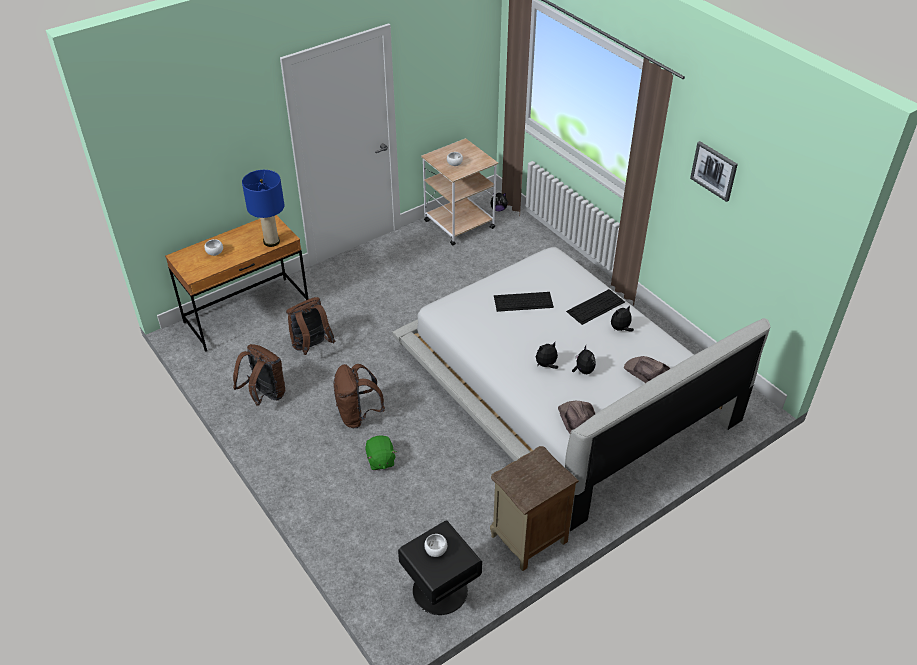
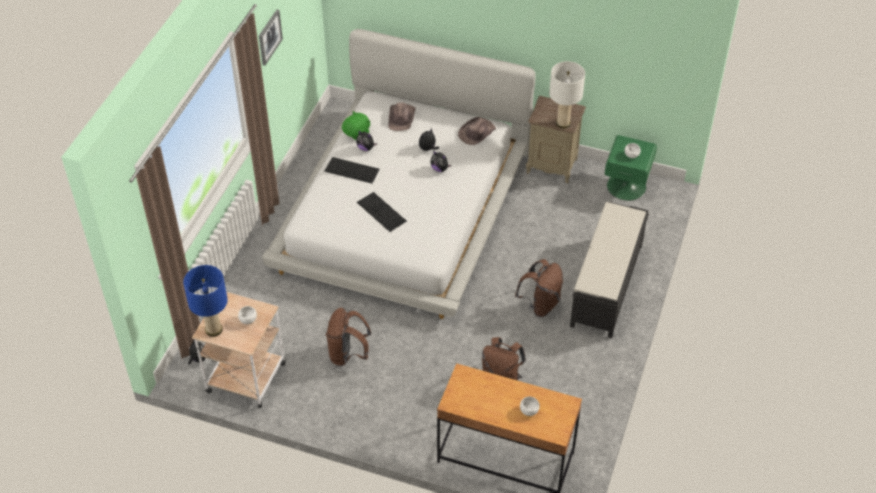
camera: 125 degrees left, 5 degrees up
brown backpack [233,344,285,406] -> brown backpack moved to [326,308,371,366]
blue table lamp [242,170,284,247] -> blue table lamp moved to [183,265,228,337]
green plush toy [365,435,397,470] -> green plush toy moved to [342,111,370,140]
black nightstand [398,520,482,615] -> green nightstand [605,135,657,201]
none -> white table lamp [549,61,585,128]
none -> black bench [570,202,649,338]

